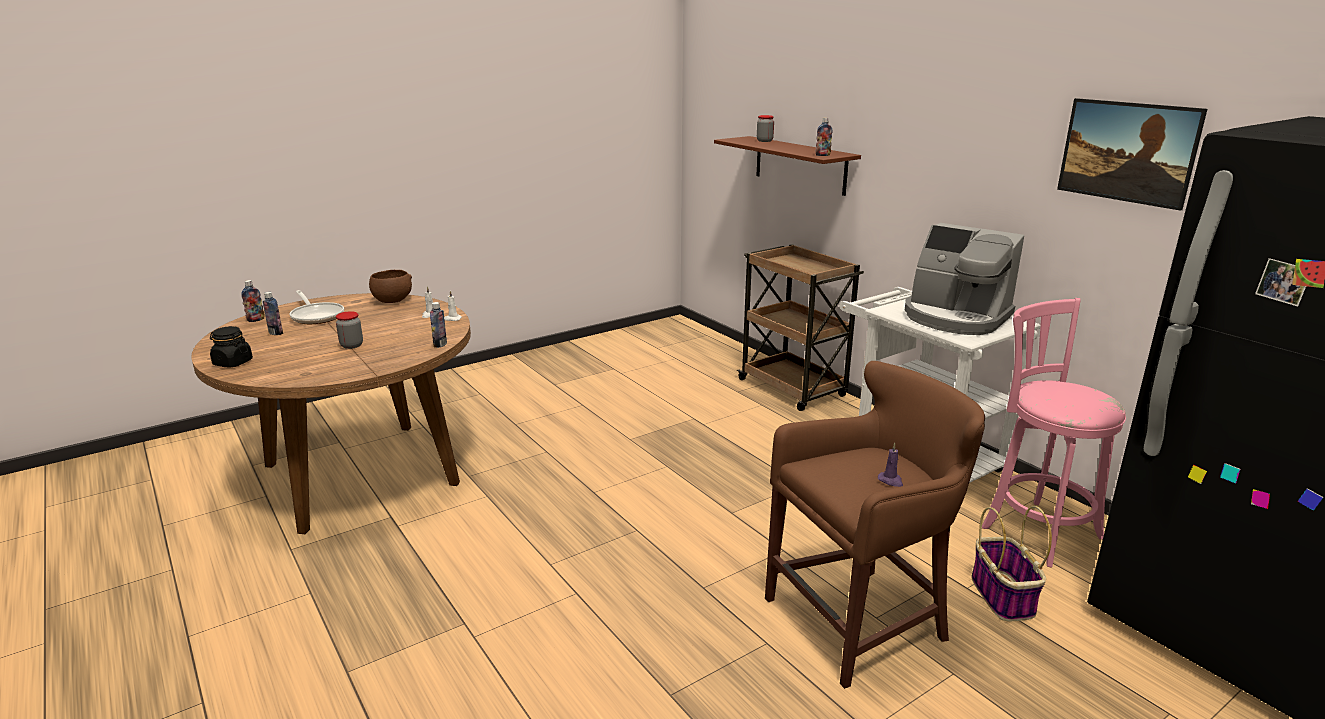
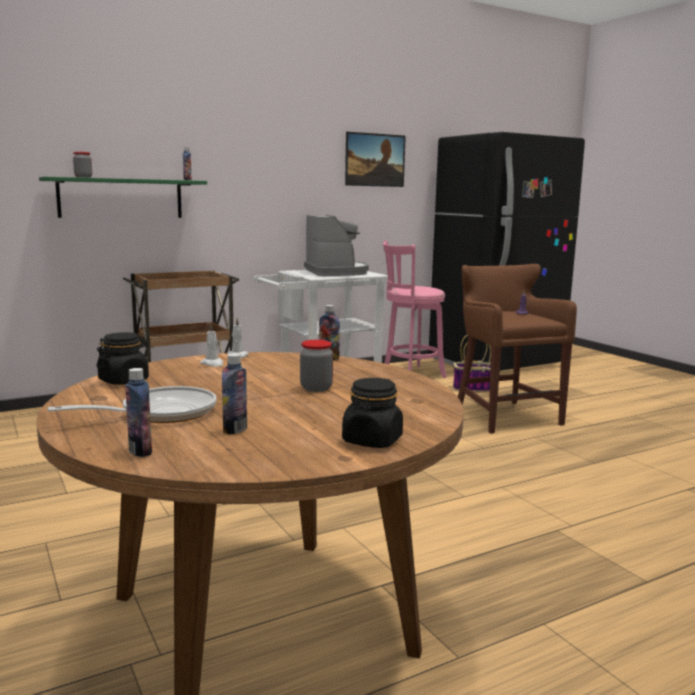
camera: 85 degrees left, 10 degrees down
brown bowl [369,270,412,303] -> black jar [97,332,149,385]
brown shelf [714,136,861,196] -> green shelf [39,177,207,218]
coffee machine [905,223,1024,335] -> coffee machine turned 60 degrees counterclockwise [304,215,369,276]

